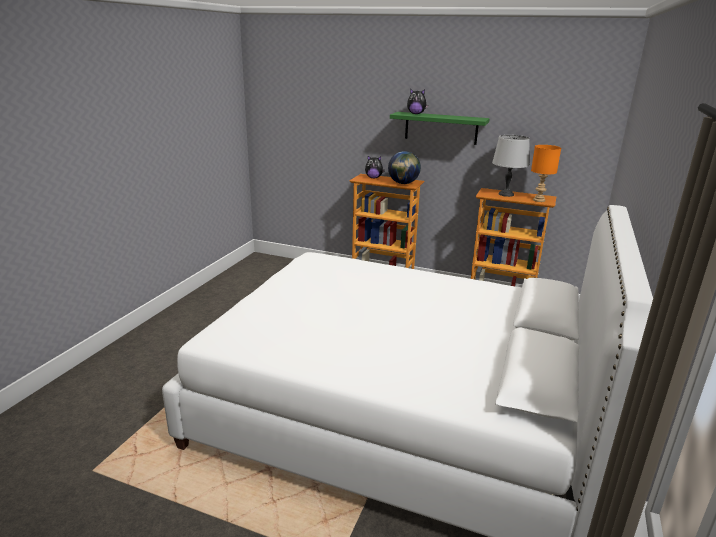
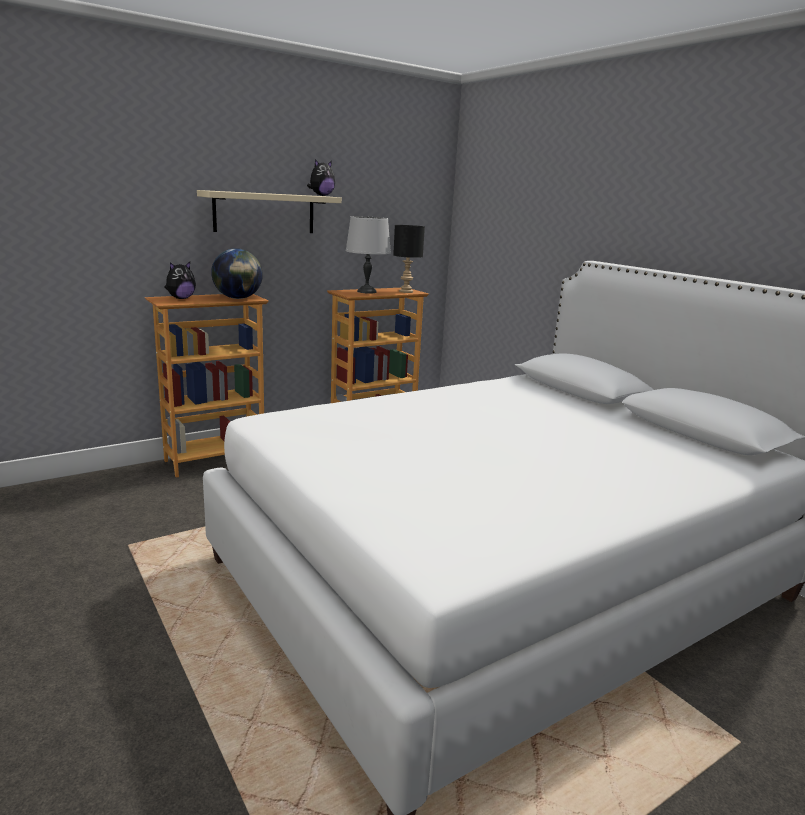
camera: 55 degrees left, 5 degrees down
green shelf [390,112,490,145] -> beige shelf [197,190,342,233]
plush toy [407,89,428,114] -> plush toy moved to [307,159,335,196]
orange table lamp [531,145,561,202] -> black table lamp [393,225,425,293]

